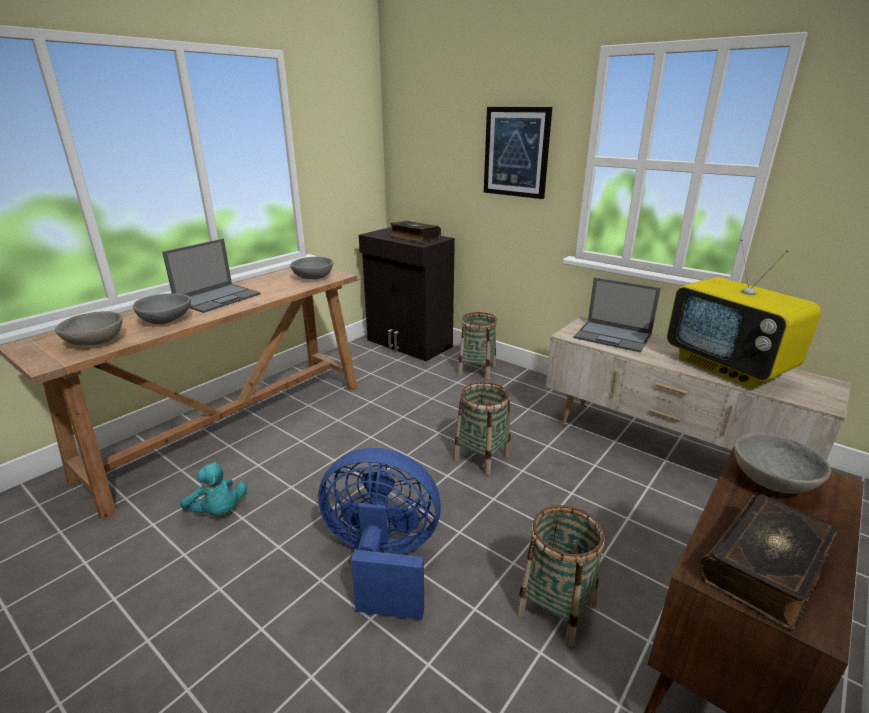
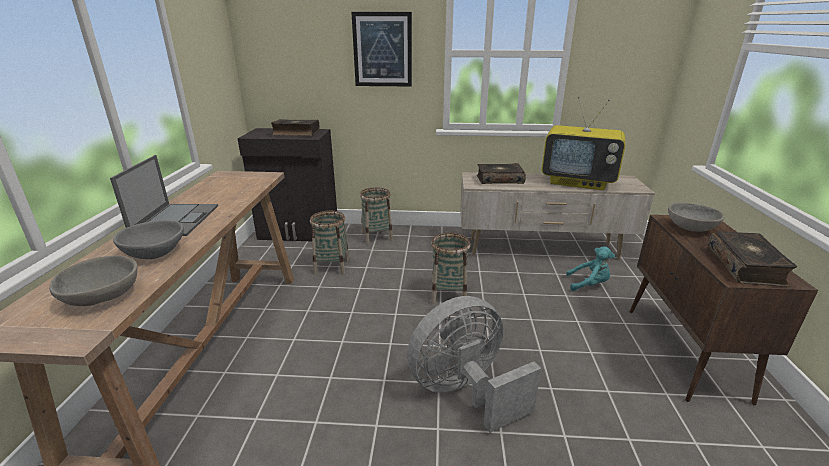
camera: 35 degrees left, 0 degrees up
turquoise plush toy [180,462,247,515] -> turquoise plush toy moved to [566,247,615,291]
grey bowl [290,257,333,279] -> none
blue fan [318,448,441,620] -> grey fan [407,296,541,433]
basket [516,505,605,648] -> basket moved to [310,211,350,275]
laptop [574,277,661,353] -> book [477,163,526,184]

